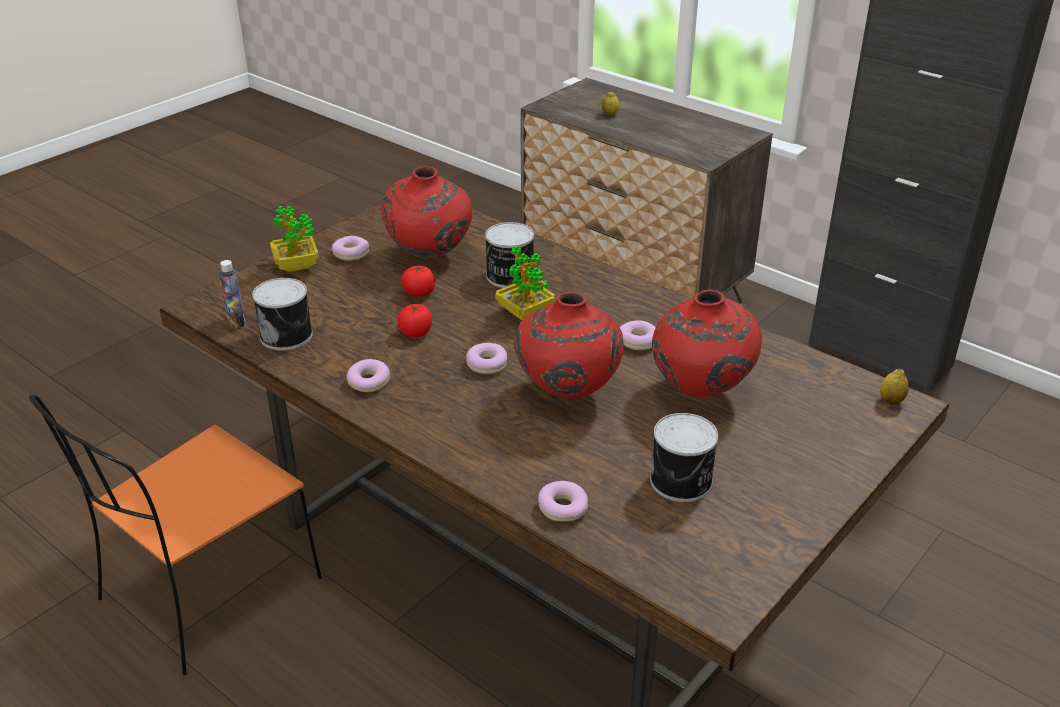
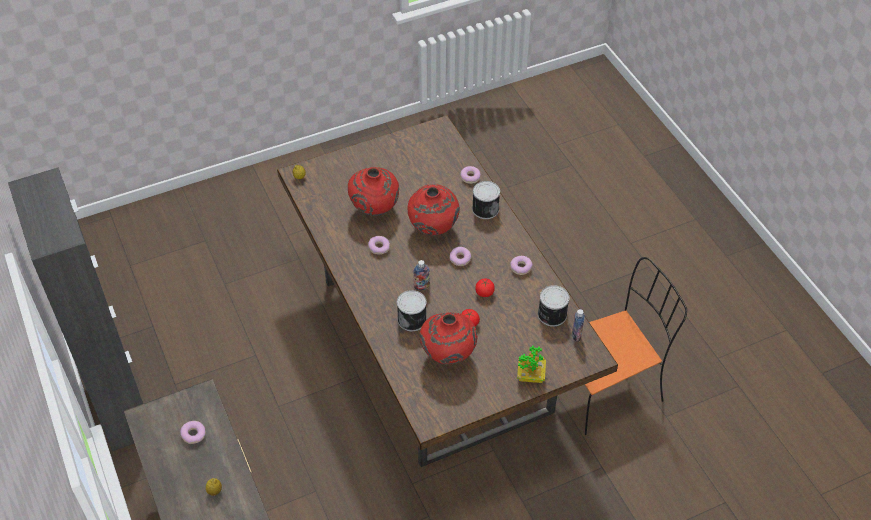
camera: 155 degrees left, 15 degrees up
donut [332,236,369,261] -> donut moved to [180,421,206,444]
potted plant [495,246,555,320] -> bottle [413,260,430,290]
can [650,413,718,502] -> can moved to [472,181,500,219]

